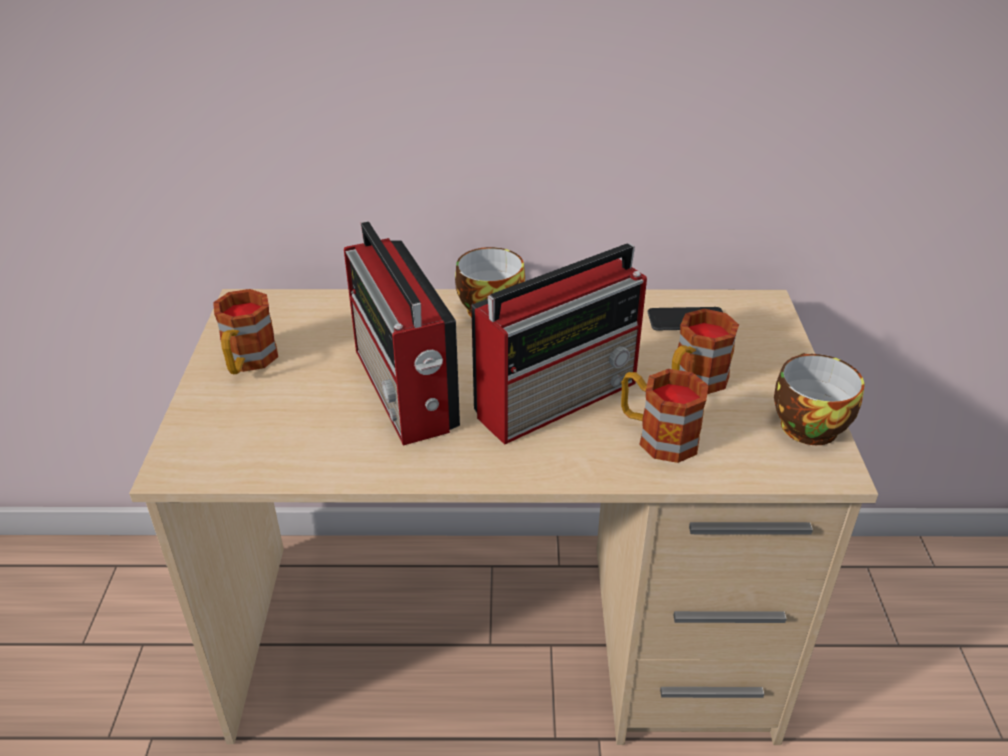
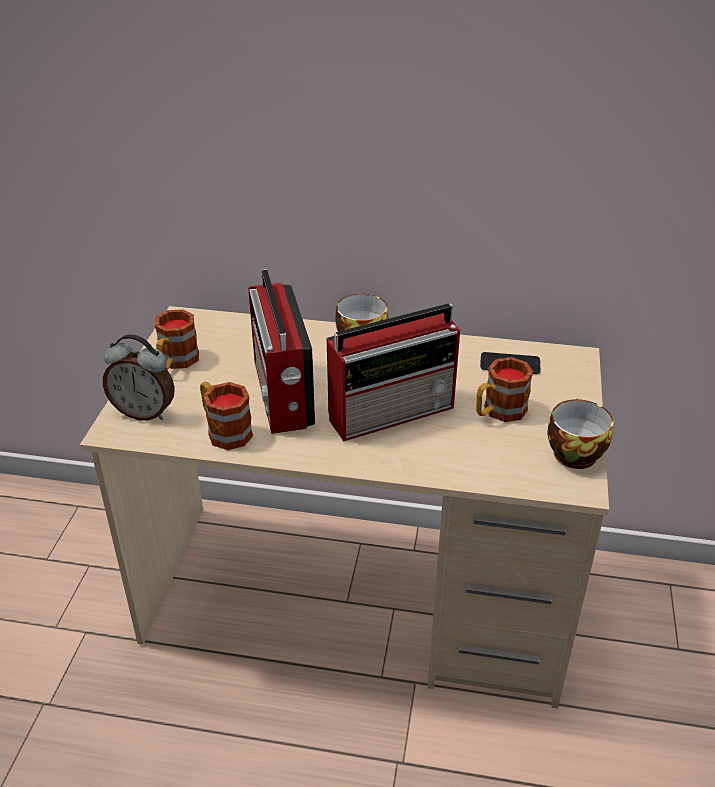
camera: 10 degrees right, 0 degrees up
mug [621,369,708,463] -> mug moved to [200,382,253,450]
none -> alarm clock [103,334,175,421]

